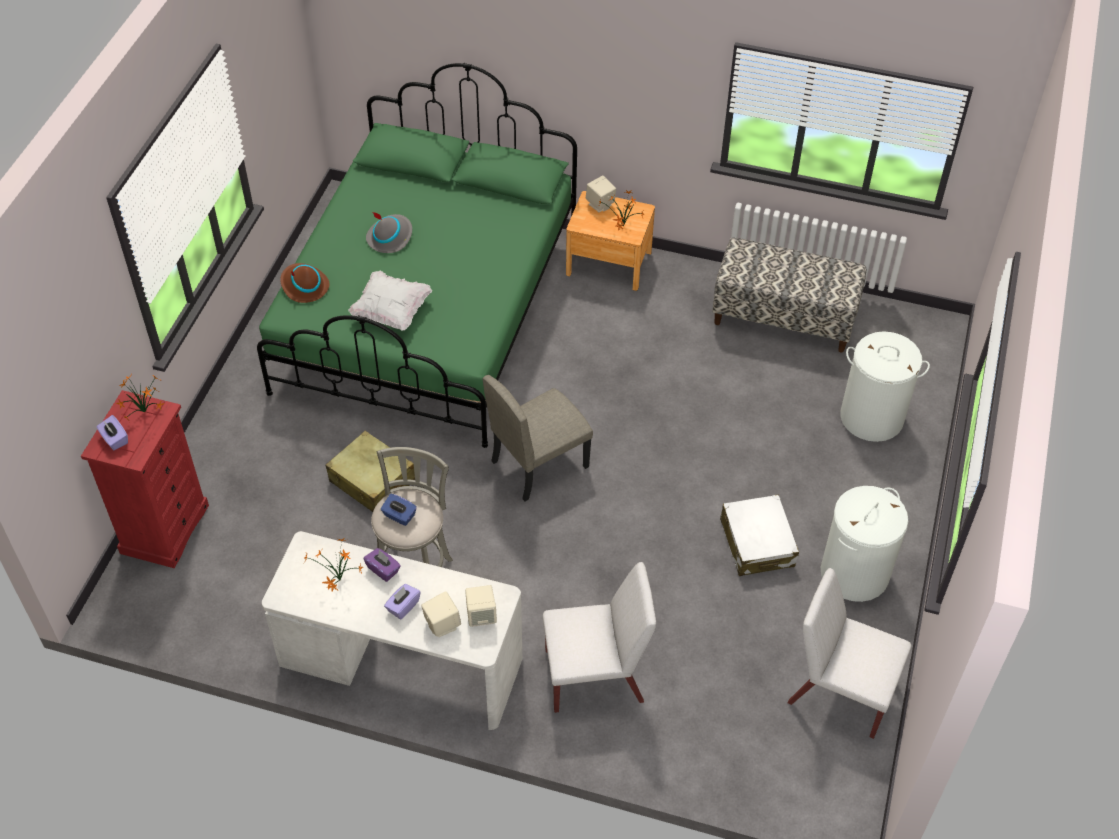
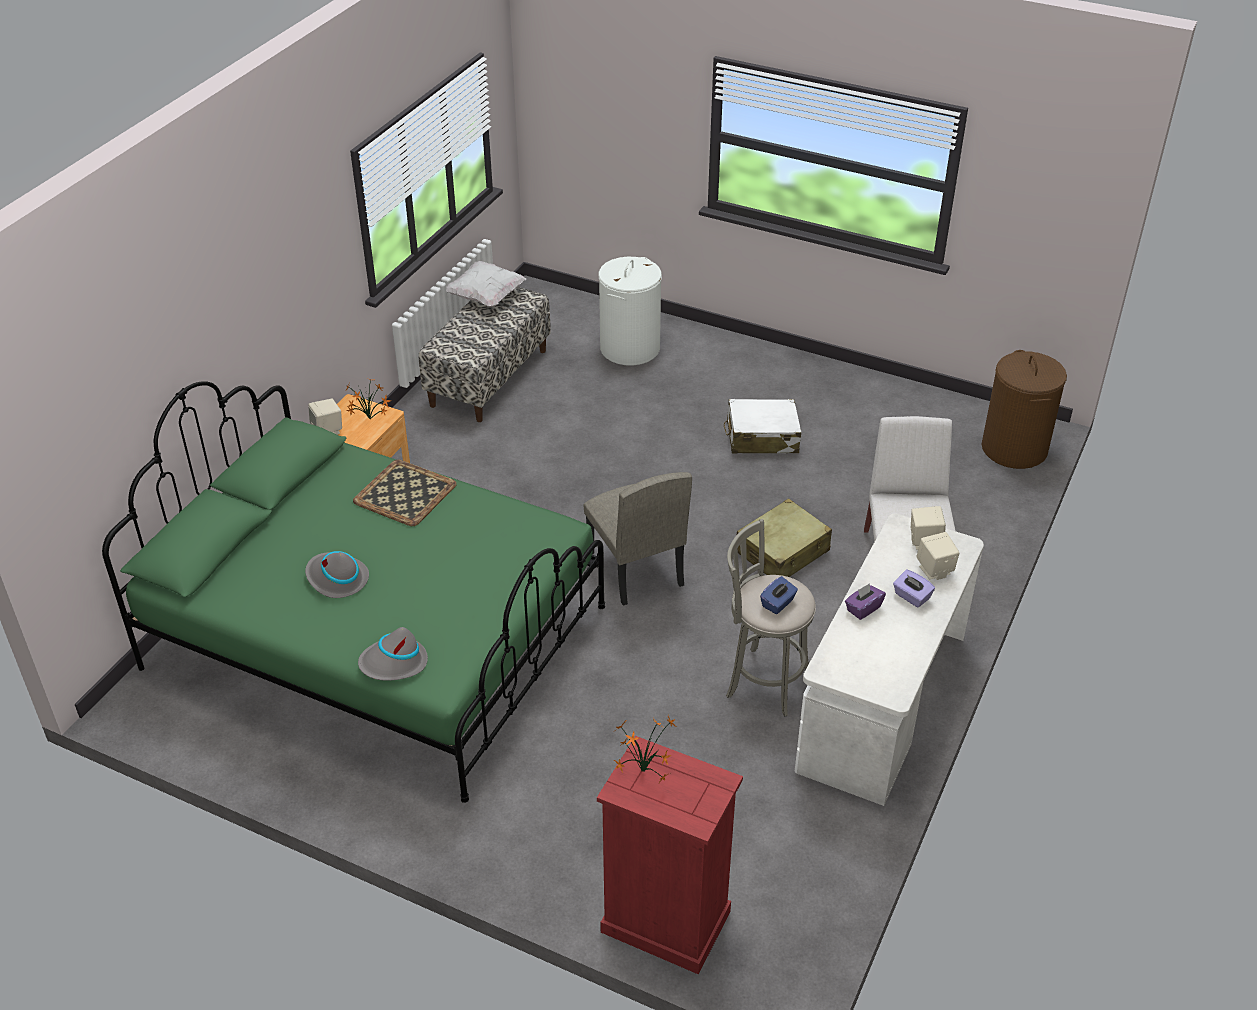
camera: 80 degrees left, 10 degrees down
purple tissue box [97,415,128,450] -> none
brown hat [280,263,330,303] -> grey hat [358,627,428,681]
potted plant [304,538,363,591] -> none
beige suitcase [326,431,415,512] -> beige suitcase moved to [737,498,832,577]
white pillow [348,271,432,331] -> white pillow moved to [446,261,526,307]
white chair [788,568,912,739] -> none
white laundry basket [821,486,908,602] -> none
none -> tray [353,460,457,526]
none -> brown laundry basket [982,350,1067,469]

